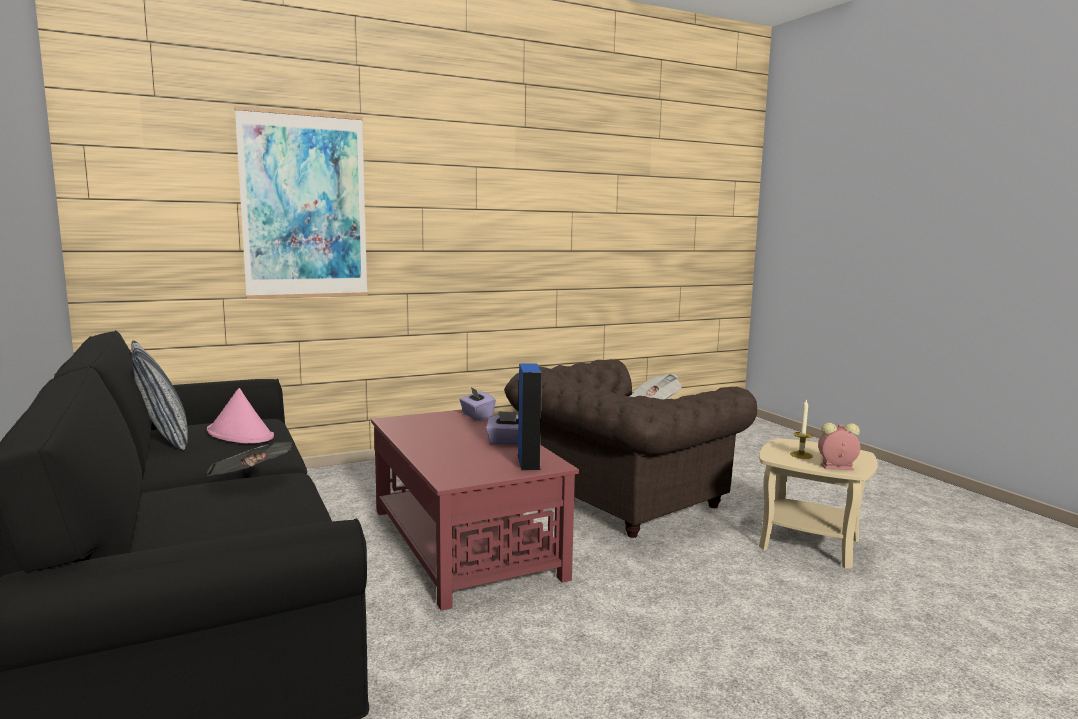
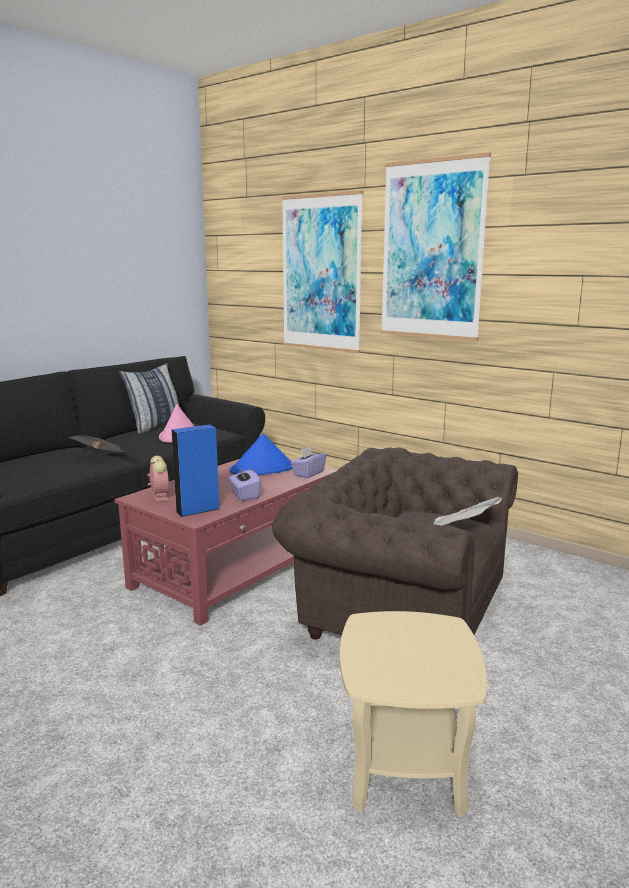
camera: 65 degrees right, 5 degrees up
candle [790,399,813,459] -> none
alarm clock [818,423,860,470] -> alarm clock moved to [147,456,169,501]
none -> blue hat [230,433,292,475]
none -> picture [381,152,491,341]

